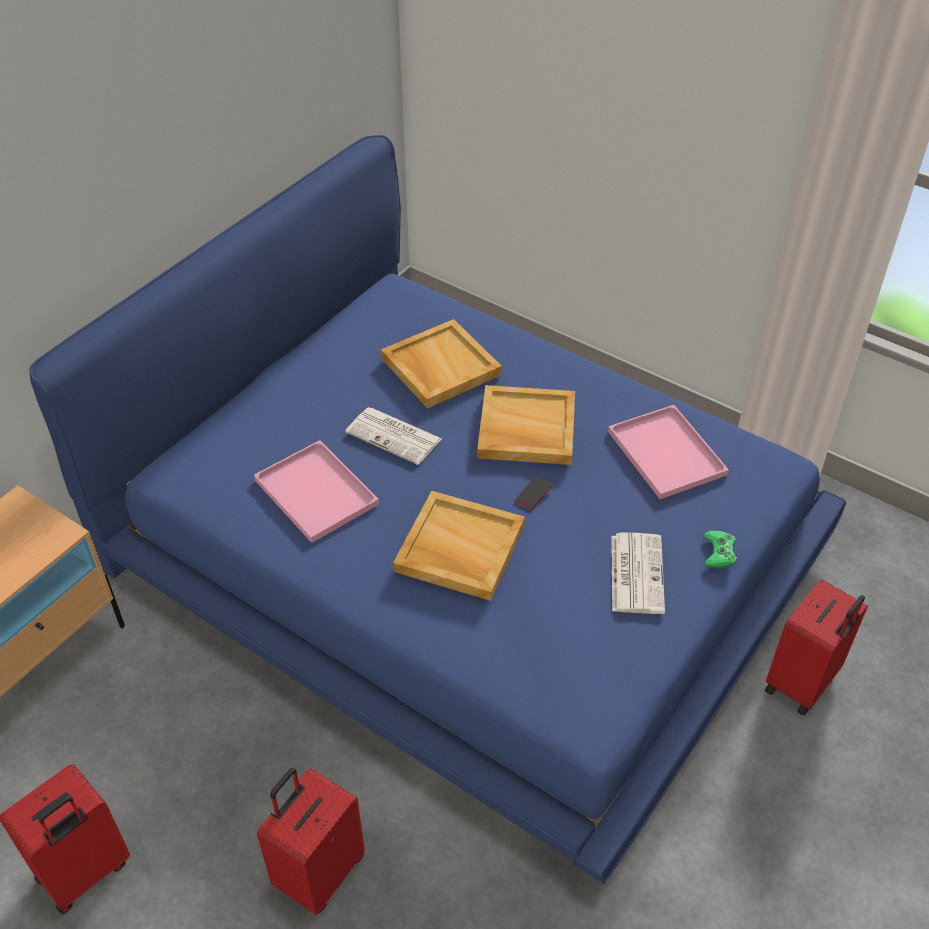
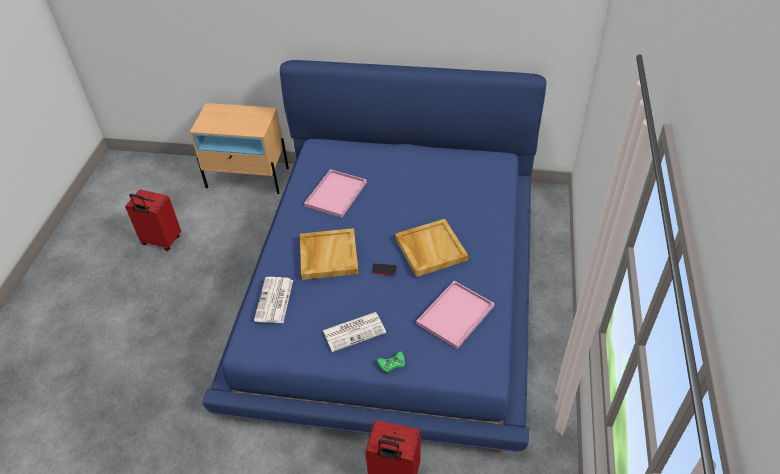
camera: 65 degrees right, 0 degrees up
red suitcase [257,768,365,915] -> none
newspaper [345,407,442,465] -> newspaper moved to [254,277,293,323]
beige tray [381,319,502,409] -> none

